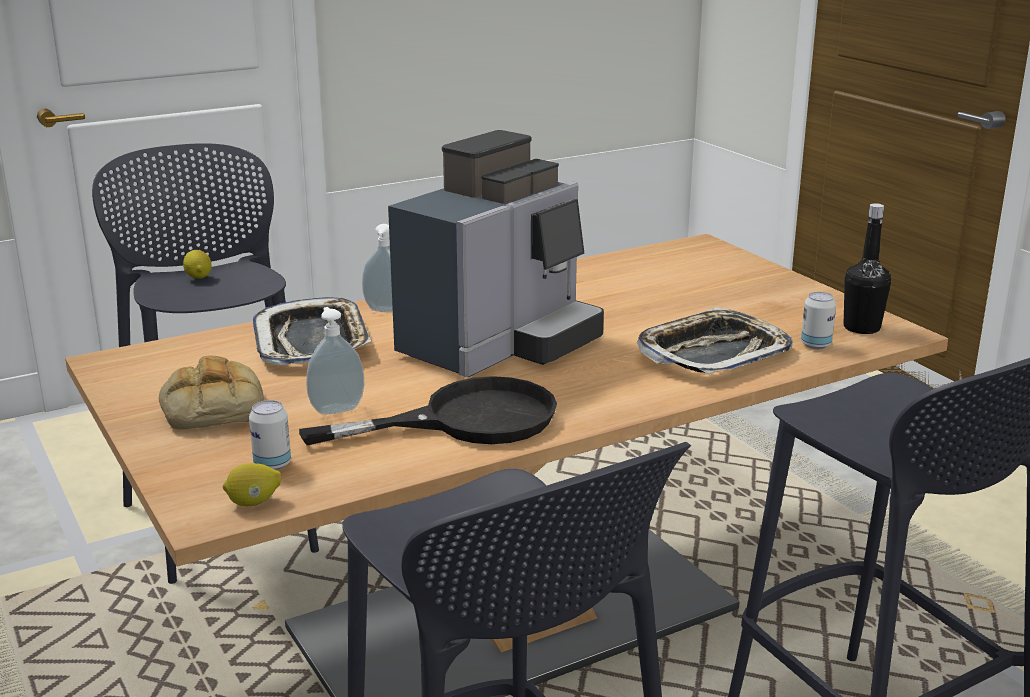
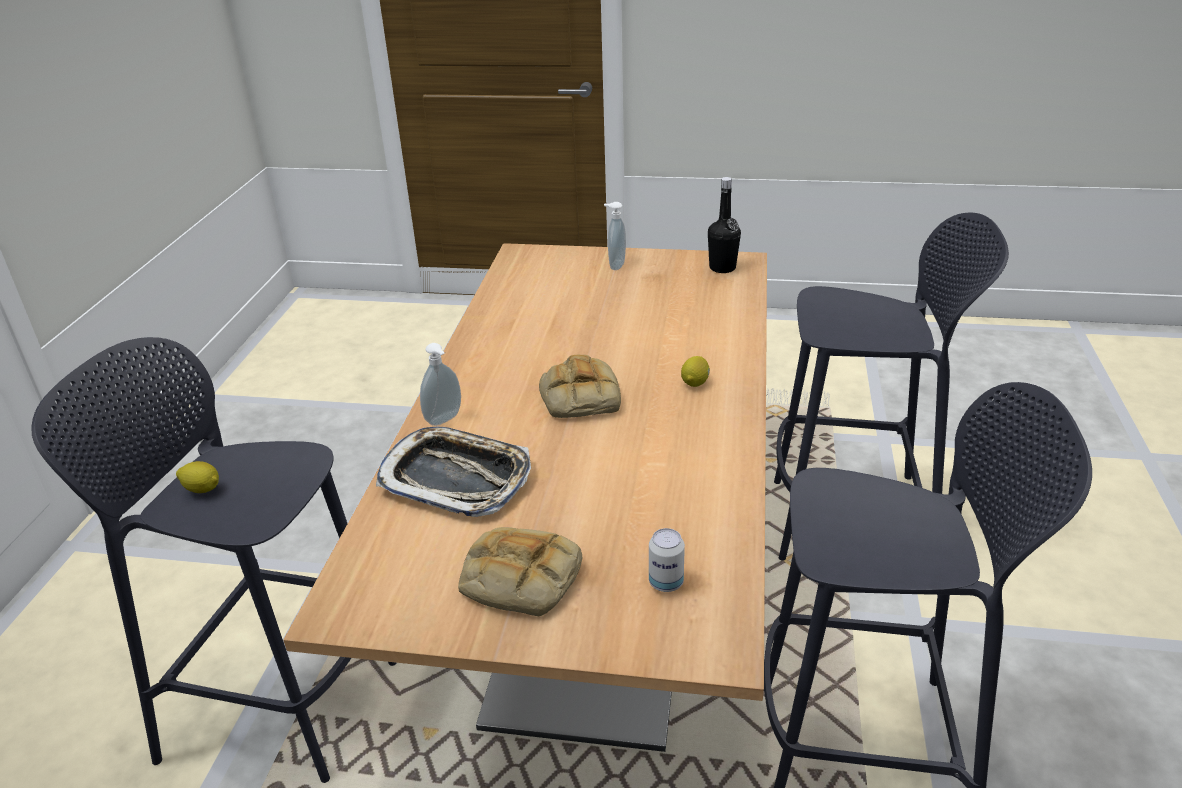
camera: 50 degrees left, 10 degrees up
lemon [223,463,281,506] -> lemon moved to [681,356,710,387]
black frying pan [299,376,557,445] -> none
soap dispenser [306,307,364,415] -> soap dispenser moved to [604,202,626,270]
coffee machine [388,130,604,377] -> bread [539,355,621,418]
tray [637,307,793,375] -> none
can [801,292,836,349] -> none

